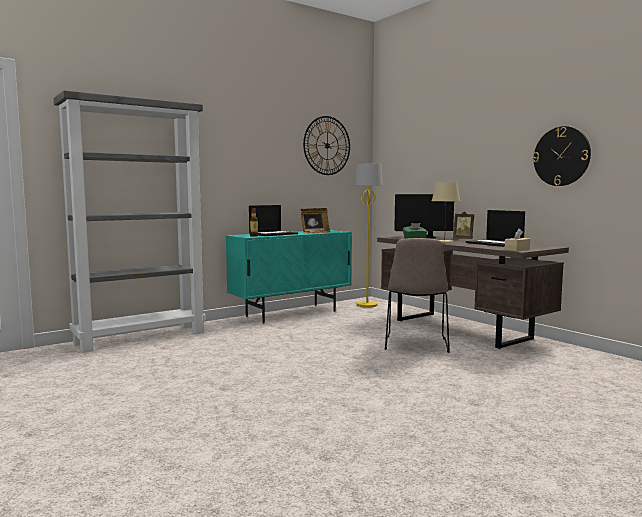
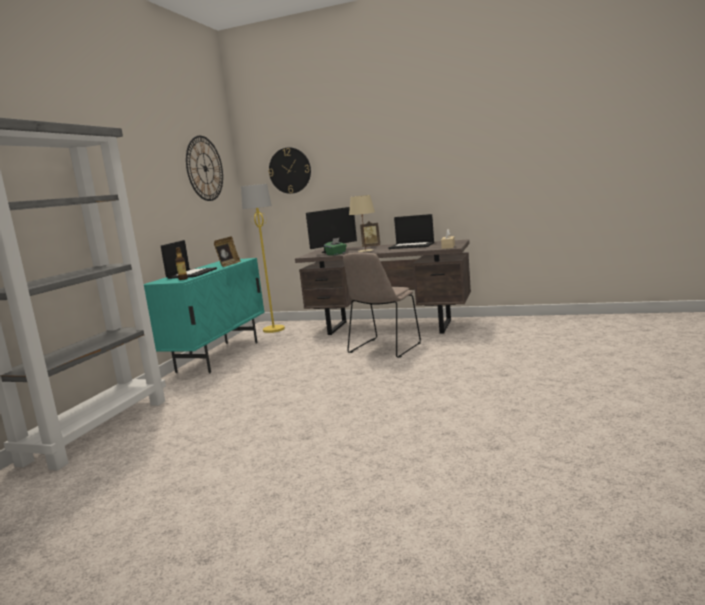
camera: 35 degrees left, 5 degrees up
beige chair [385,238,450,353] -> beige chair turned 60 degrees clockwise [343,253,421,358]
wall clock [533,126,591,186] -> wall clock moved to [269,147,311,194]

